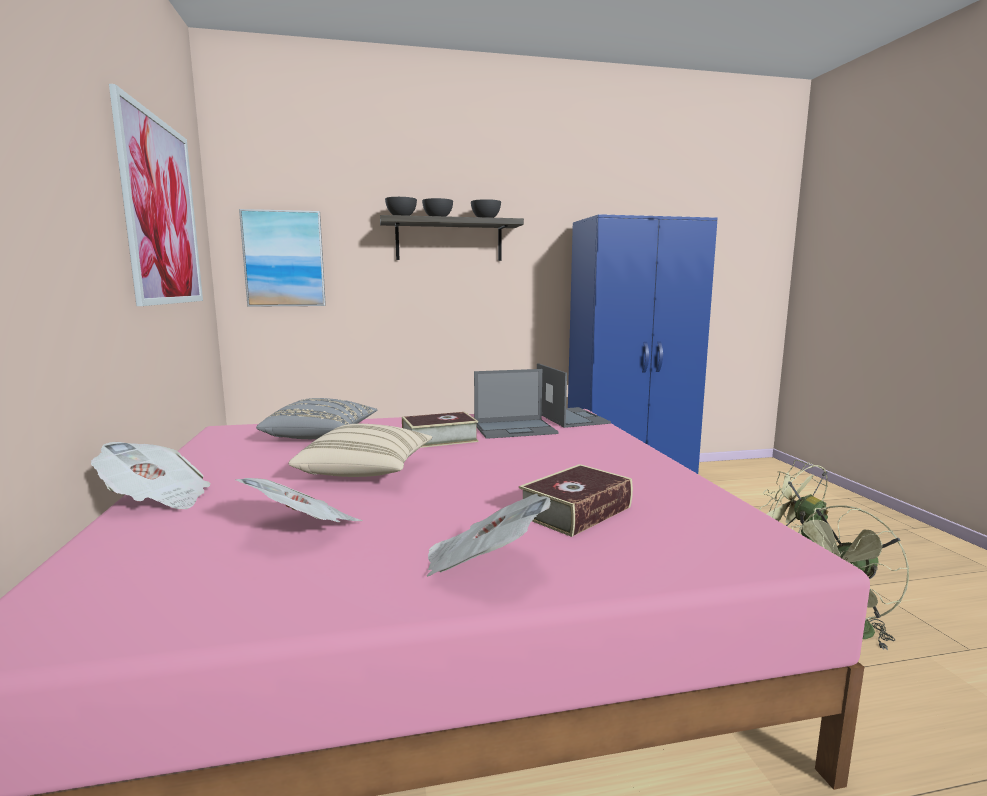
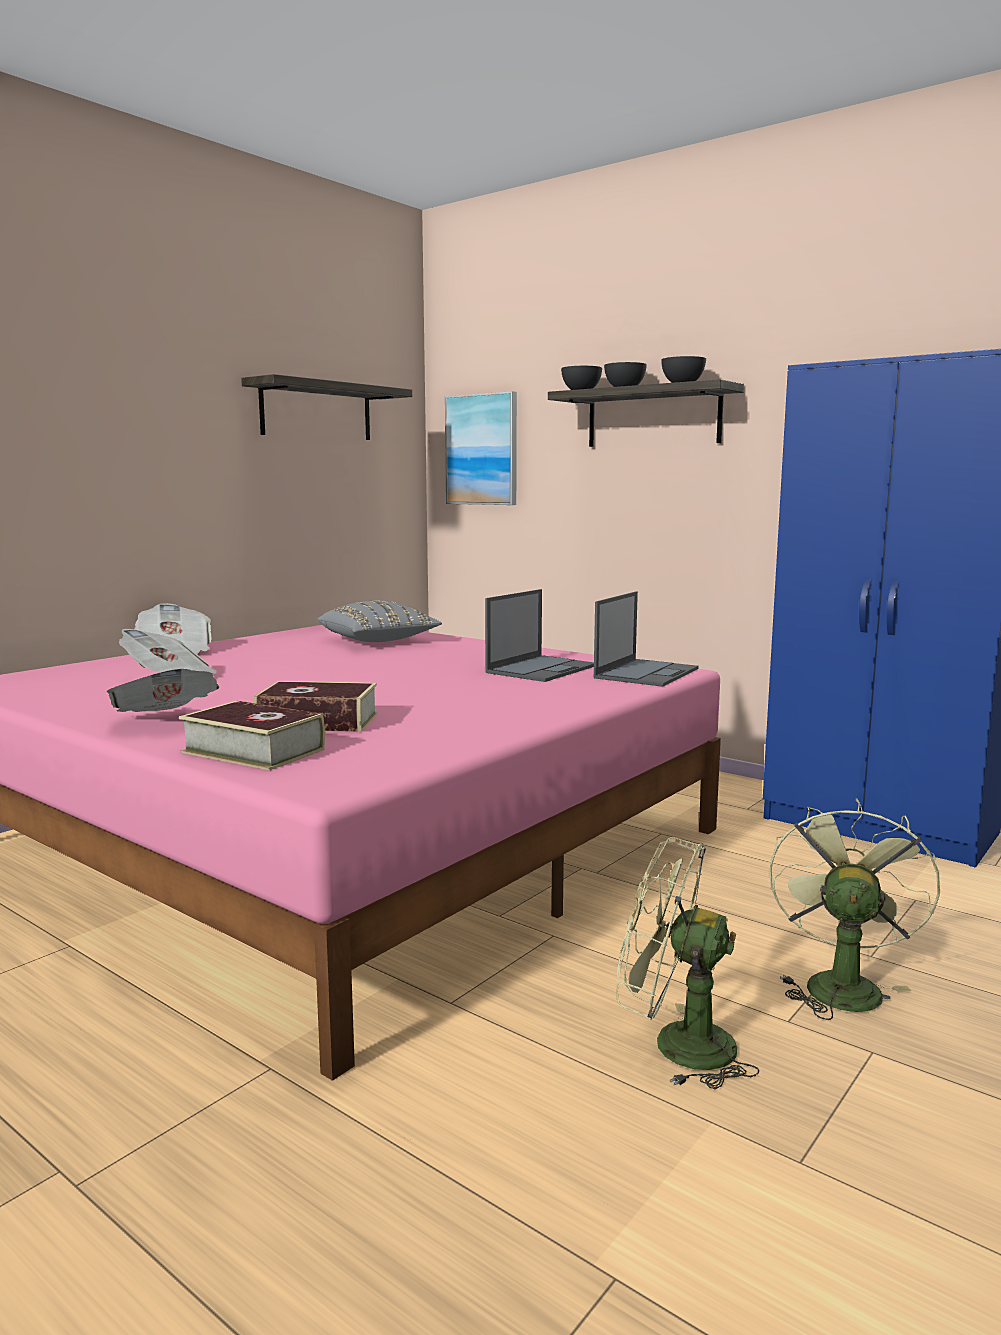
camera: 50 degrees right, 0 degrees up
picture [109,84,203,306] -> shelf [241,374,412,440]
beige pillow [289,424,432,477] -> none
book [402,412,478,448] -> book moved to [179,701,325,770]
laptop [474,369,559,439] -> laptop turned 90 degrees counterclockwise [485,589,594,682]

